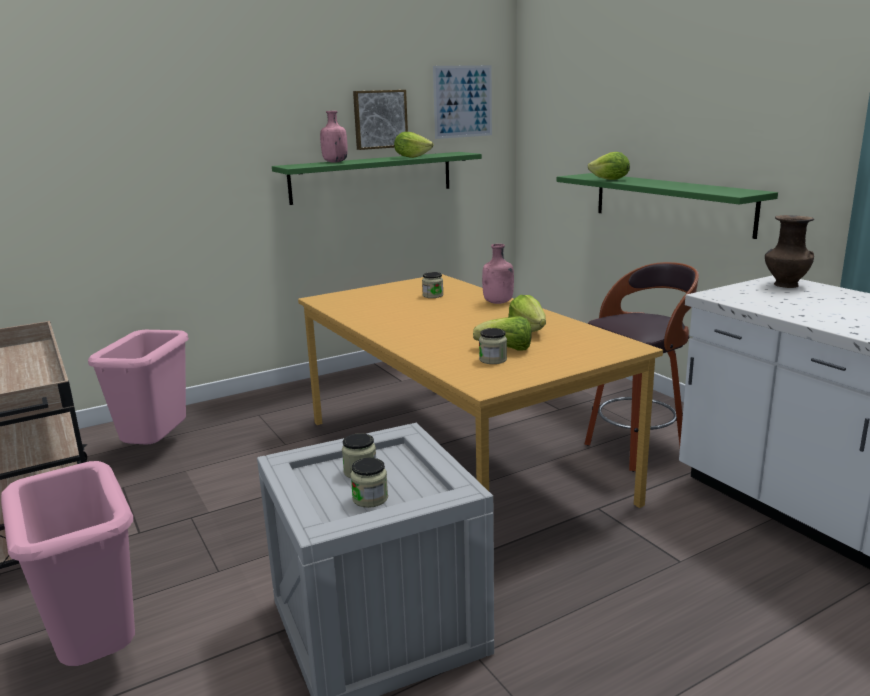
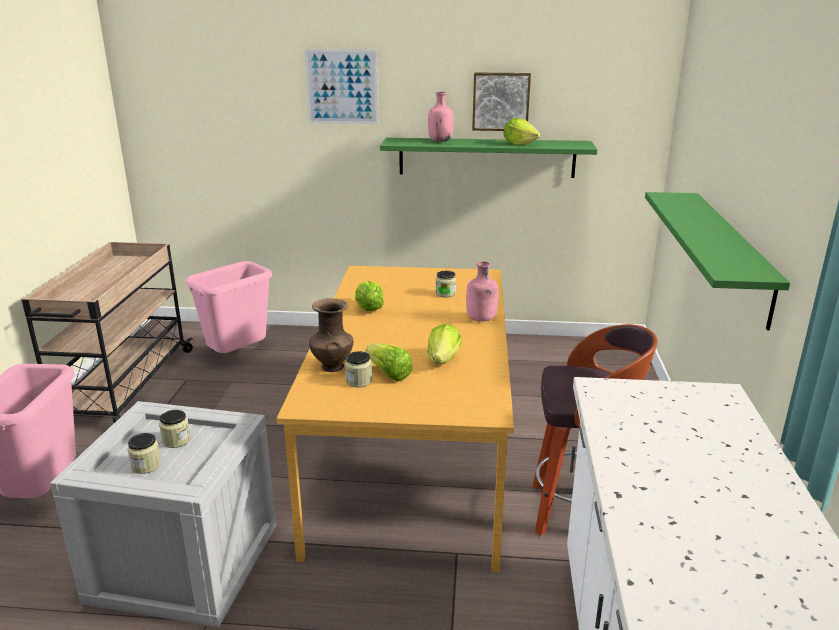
camera: 35 degrees right, 5 degrees up
picture [433,65,492,139] -> picture moved to [305,49,378,124]
lettuce [588,152,630,180] -> lettuce moved to [355,281,384,311]
brown vase [765,215,814,288] -> brown vase moved to [309,298,353,372]

